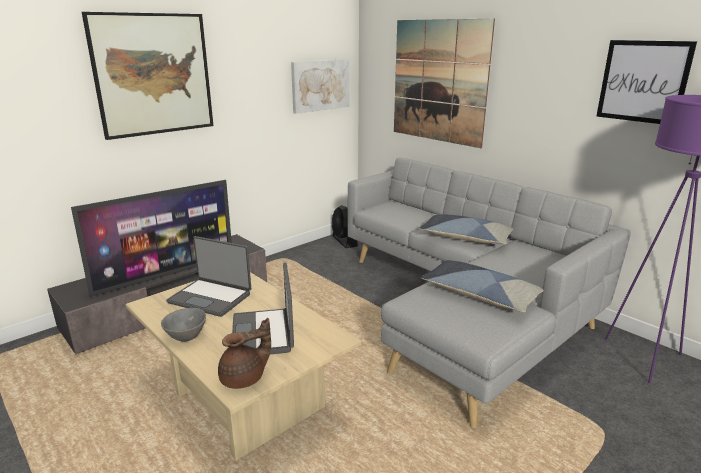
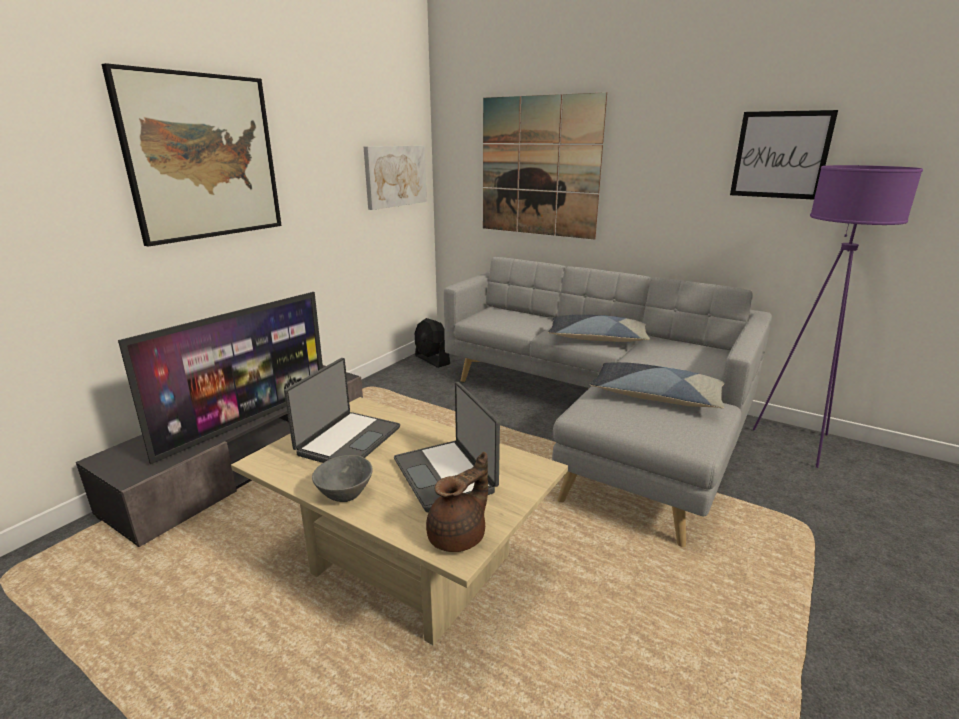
camera: 15 degrees left, 0 degrees up
laptop [166,236,251,317] -> laptop turned 75 degrees counterclockwise [284,358,400,463]

